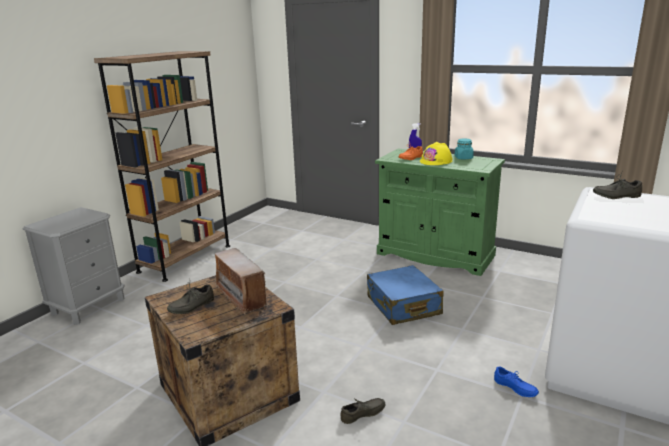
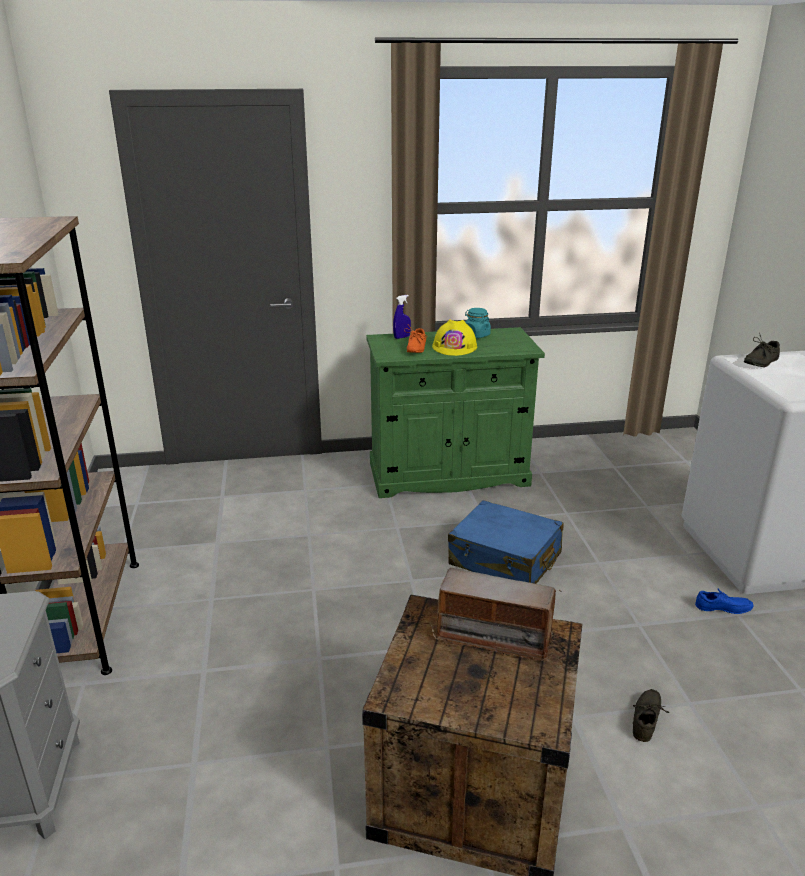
camera: 40 degrees left, 5 degrees up
grey shoe [167,283,214,314] -> none

